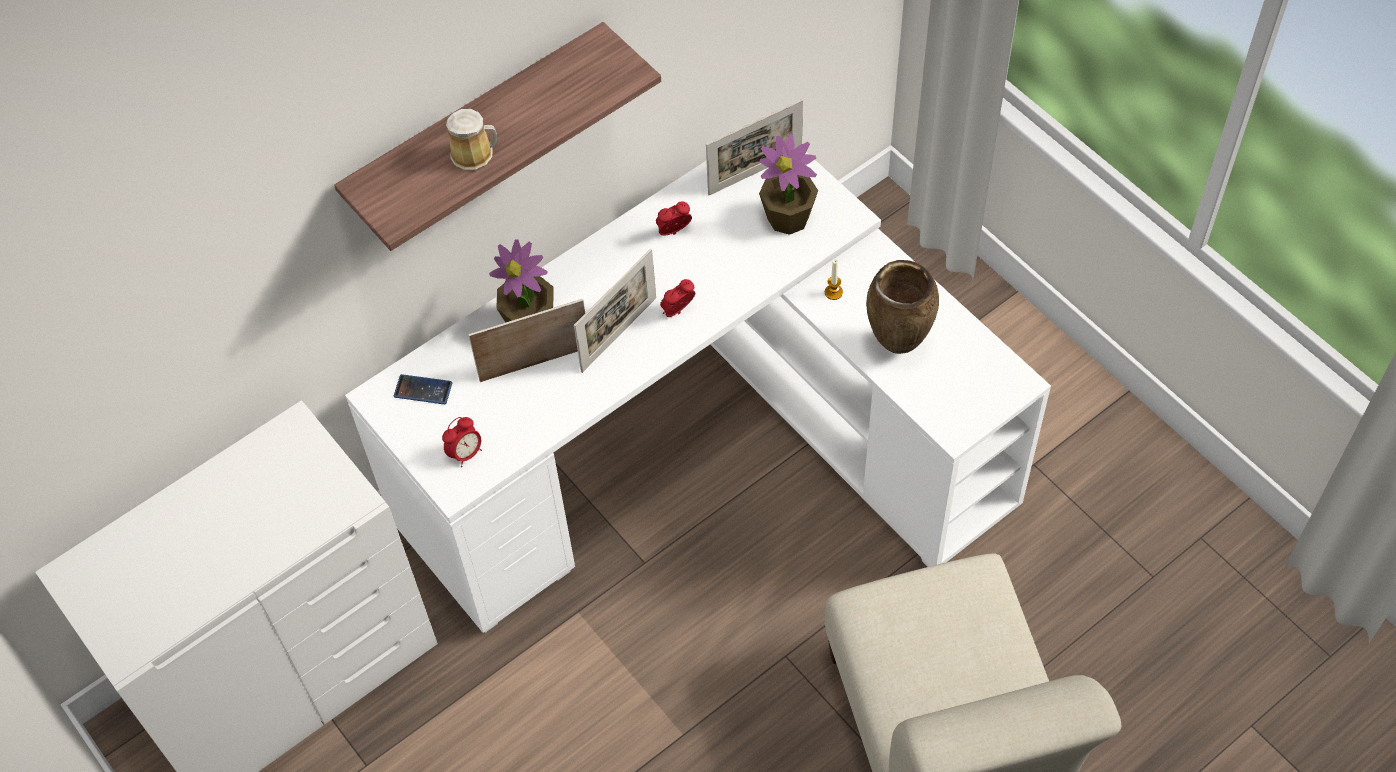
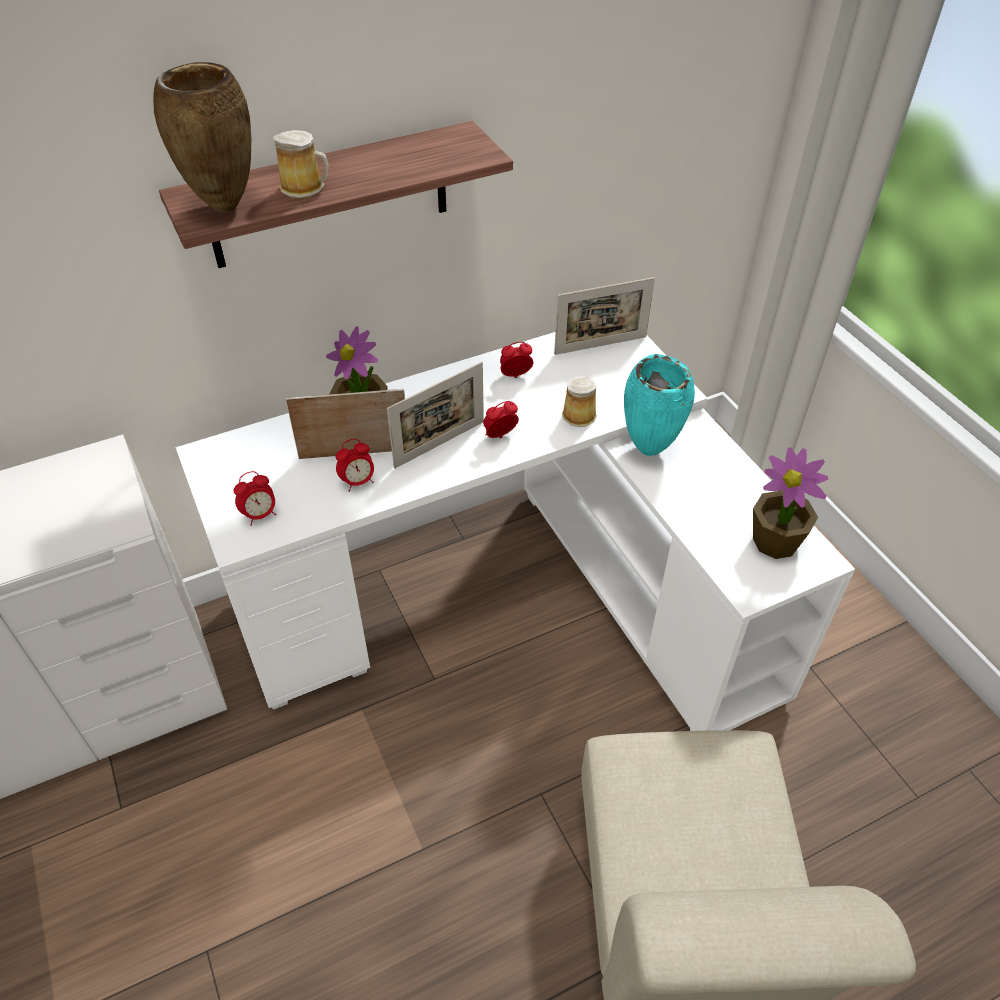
camera: 10 degrees right, 10 degrees down
phone [394,374,452,404] -> none
potted plant [759,134,818,235] -> potted plant moved to [753,447,828,559]
candle [825,260,843,300] -> turquoise vase [624,354,695,456]
brown vase [866,260,939,354] -> brown vase moved to [153,62,251,213]
none -> alarm clock [336,439,374,492]
none -> mug [562,376,597,427]

